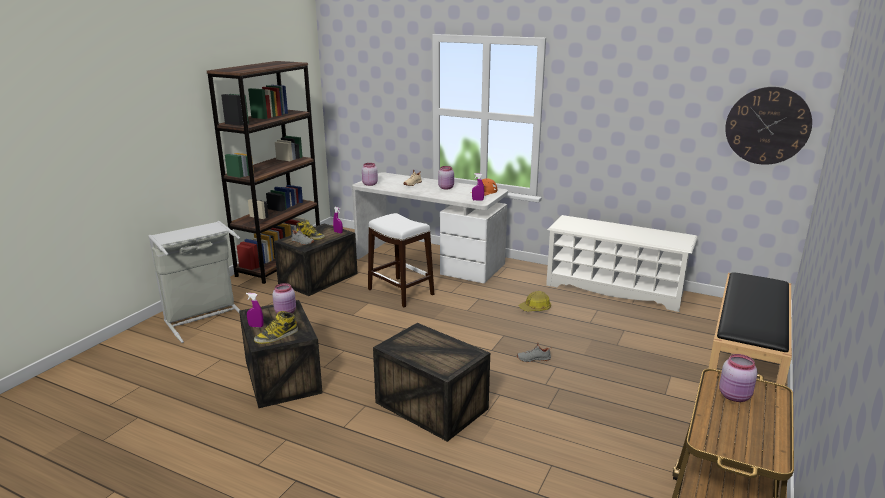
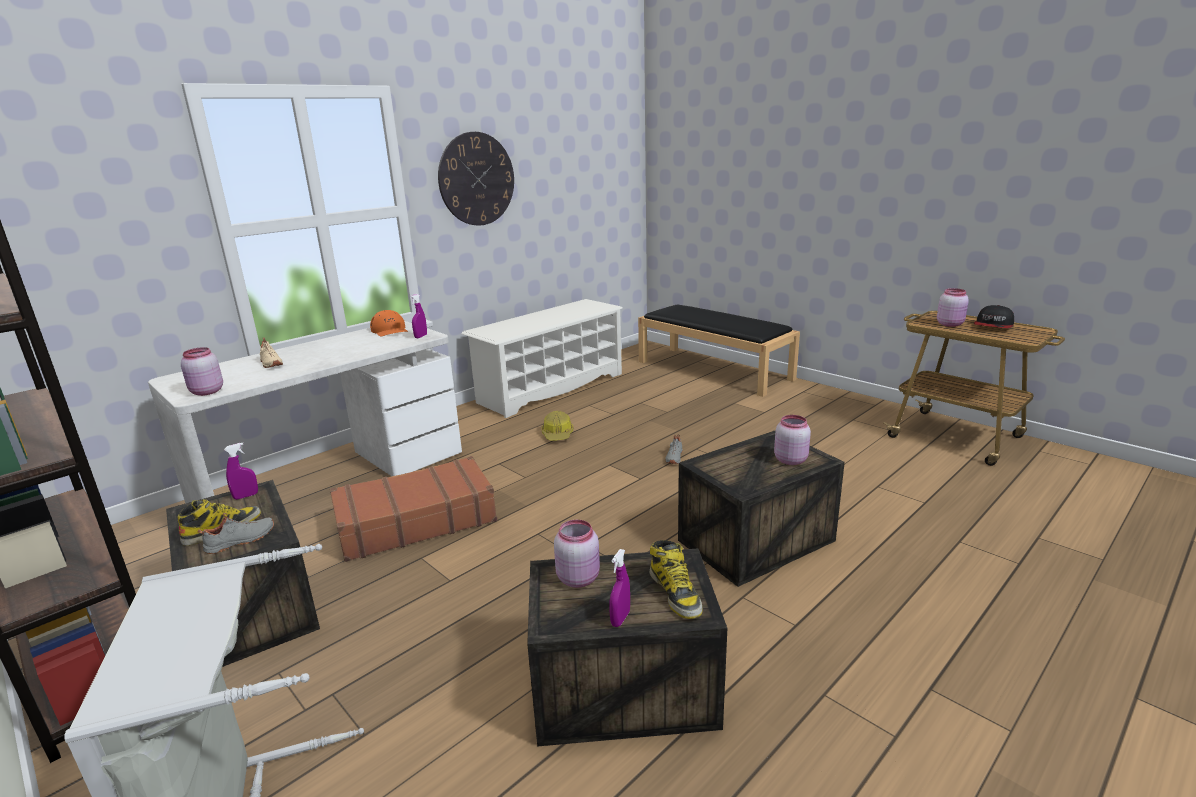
camera: 70 degrees left, 0 degrees up
white stool [368,213,434,307] -> brown suitcase [330,456,497,562]
pink jar [438,166,454,190] -> pink jar moved to [774,415,811,465]
wall clock [725,87,812,165] -> wall clock moved to [438,132,514,226]
none -> cap [973,305,1014,328]

